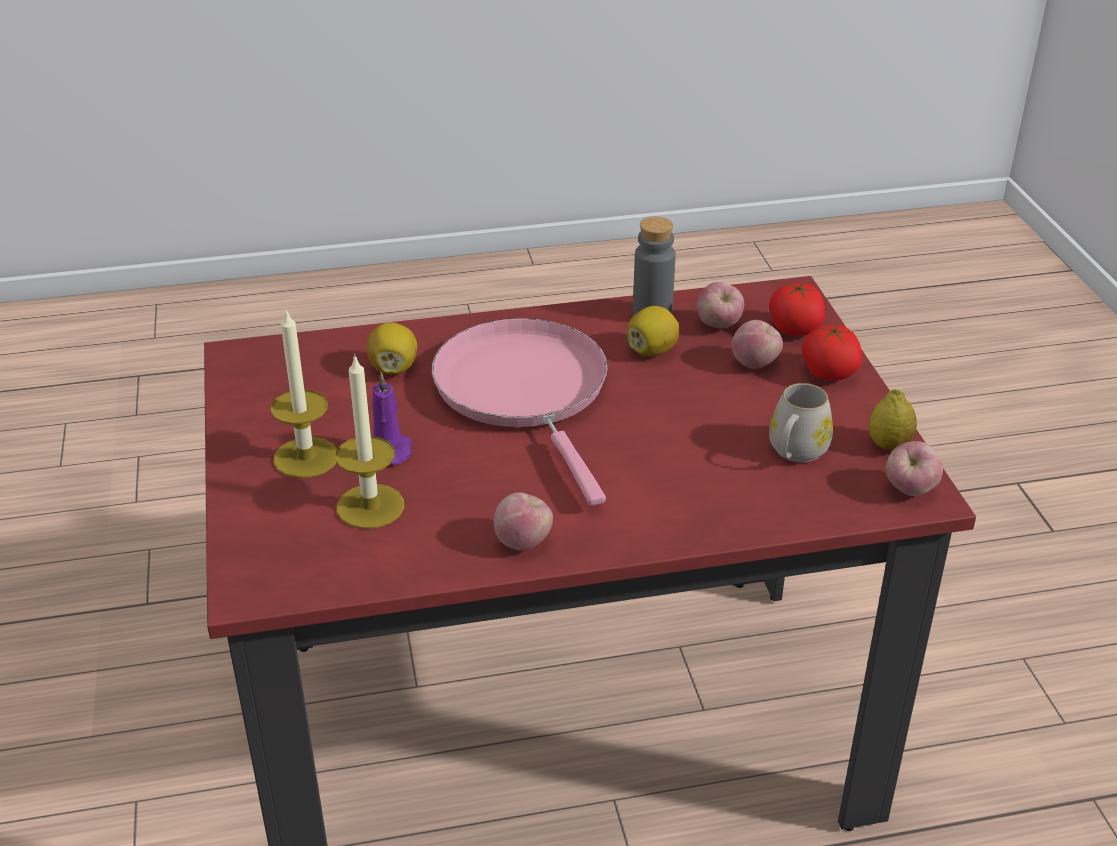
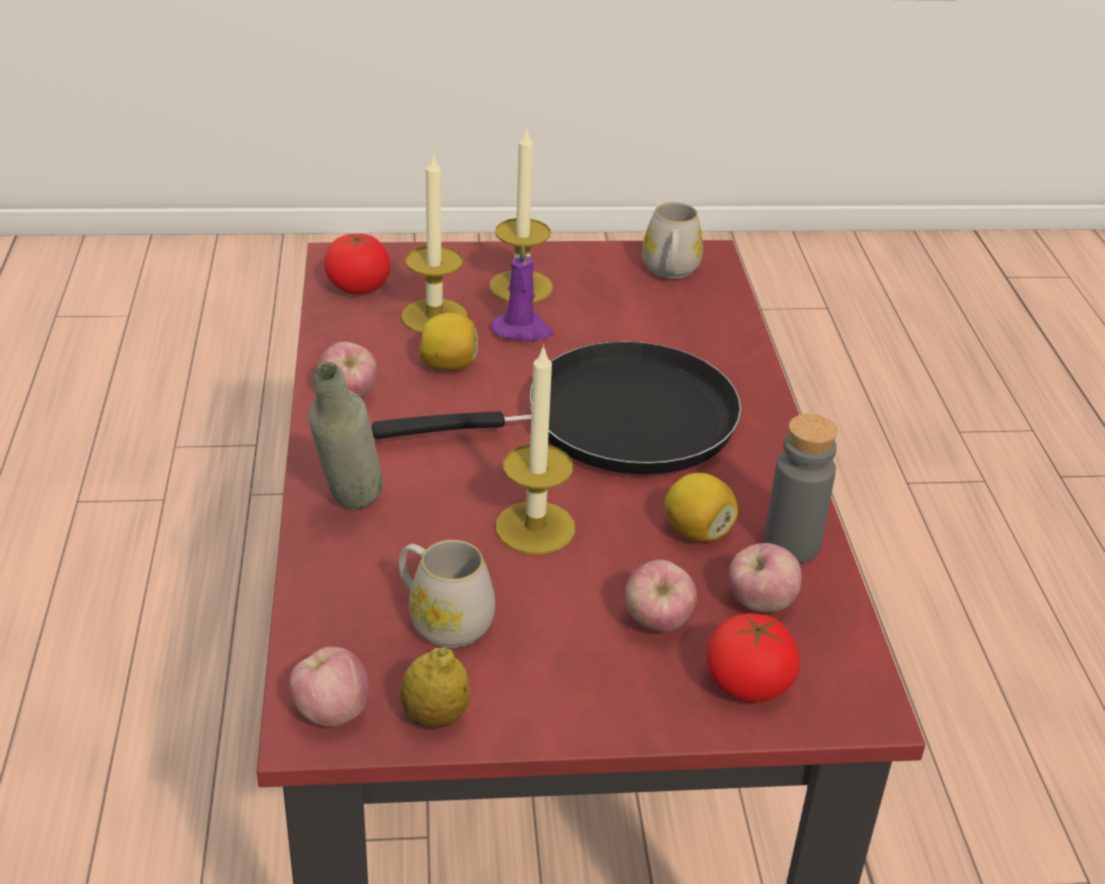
camera: 95 degrees right, 0 degrees up
lemon [367,322,417,375] -> lemon moved to [419,313,478,371]
pink frying pan [431,318,608,506] -> black frying pan [372,341,742,475]
tomato [802,323,862,380] -> tomato moved to [324,234,390,294]
none -> grey bottle [309,362,383,509]
none -> candle [496,344,575,554]
none -> white mug [642,202,703,279]

